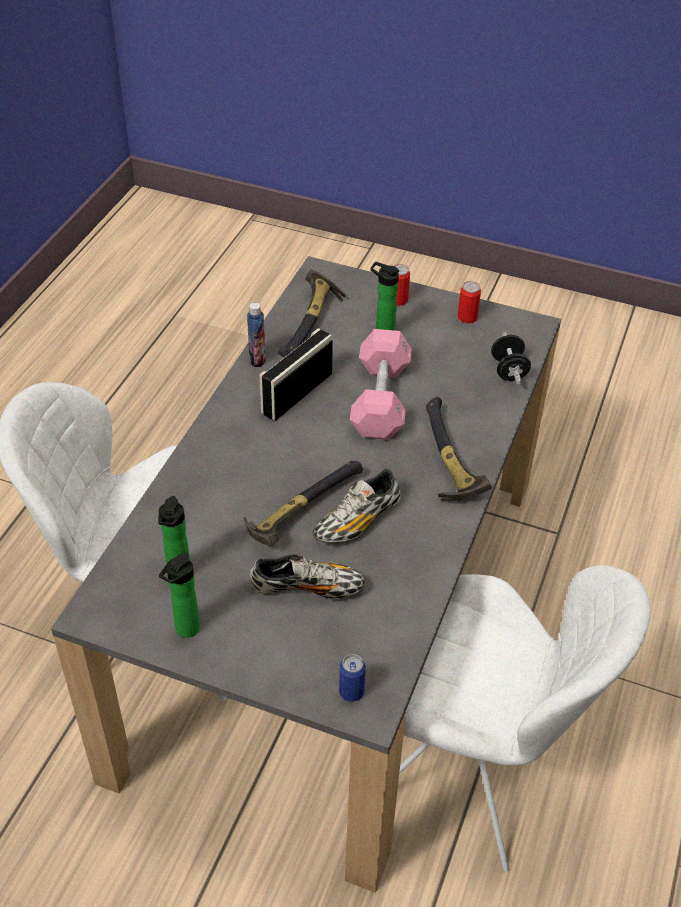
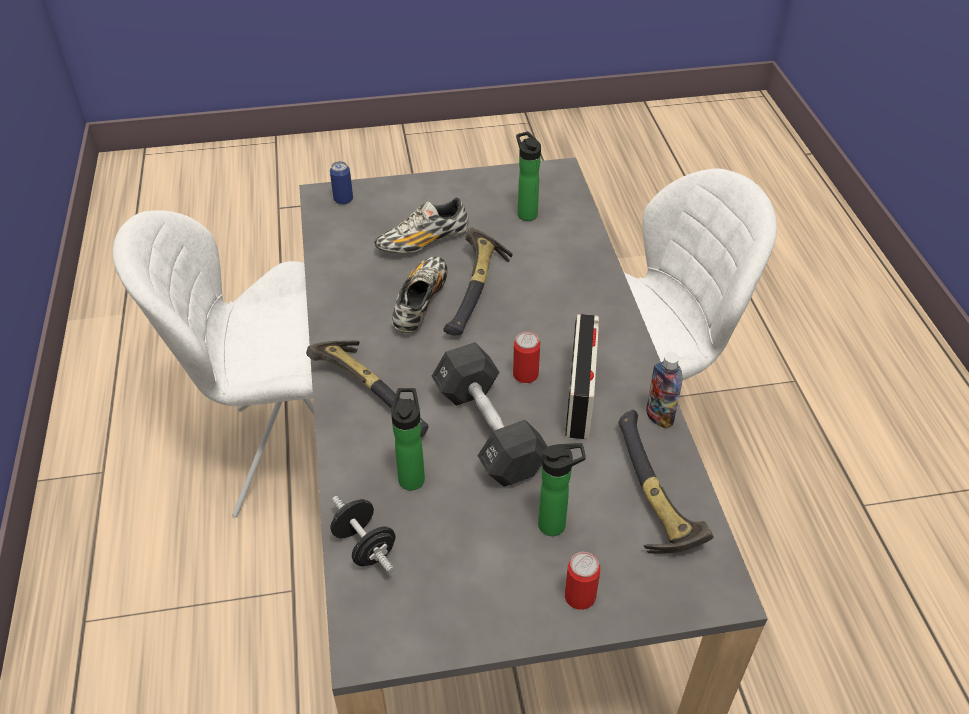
camera: 150 degrees right, 0 degrees up
bottle [159,553,200,638] -> bottle moved to [391,388,425,490]
pink dumbbell [350,329,412,440] -> black dumbbell [432,342,548,487]
can [457,281,481,323] -> can moved to [513,332,540,383]

